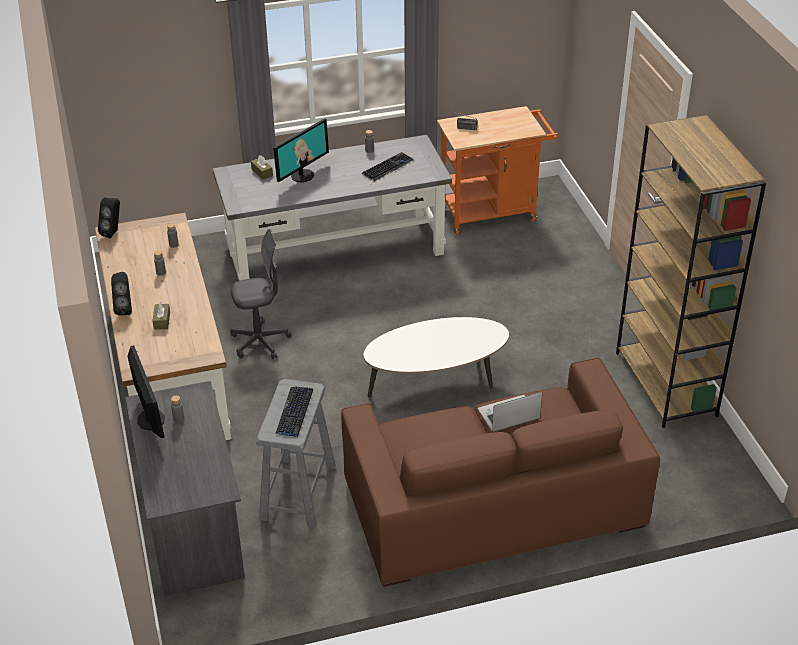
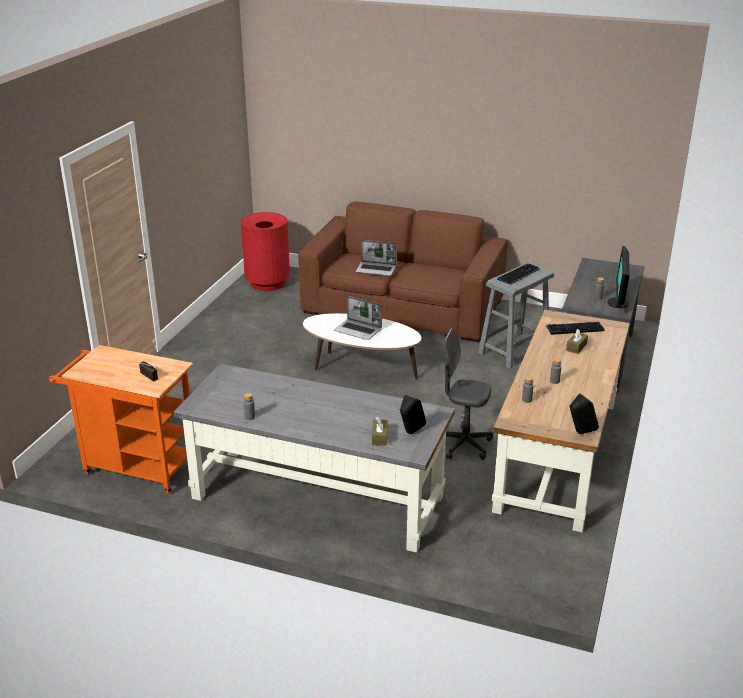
camera: 145 degrees left, 10 degrees down
black speaker [111,272,132,315] -> black speaker moved to [400,395,426,434]
monitor [273,118,329,182] -> none
keyboard [362,152,414,181] -> keyboard moved to [545,322,605,335]
brown bookcase [616,115,766,428] -> none
none -> red trash can [241,212,290,291]
none -> laptop [334,296,382,340]

